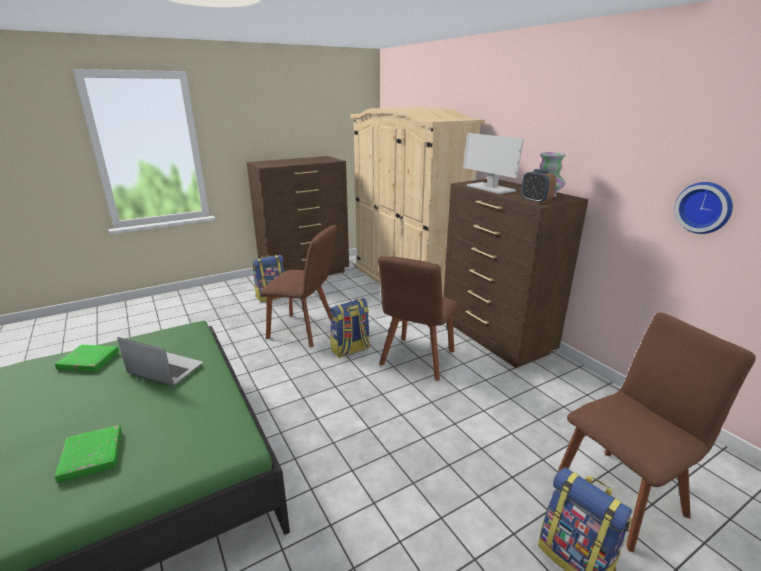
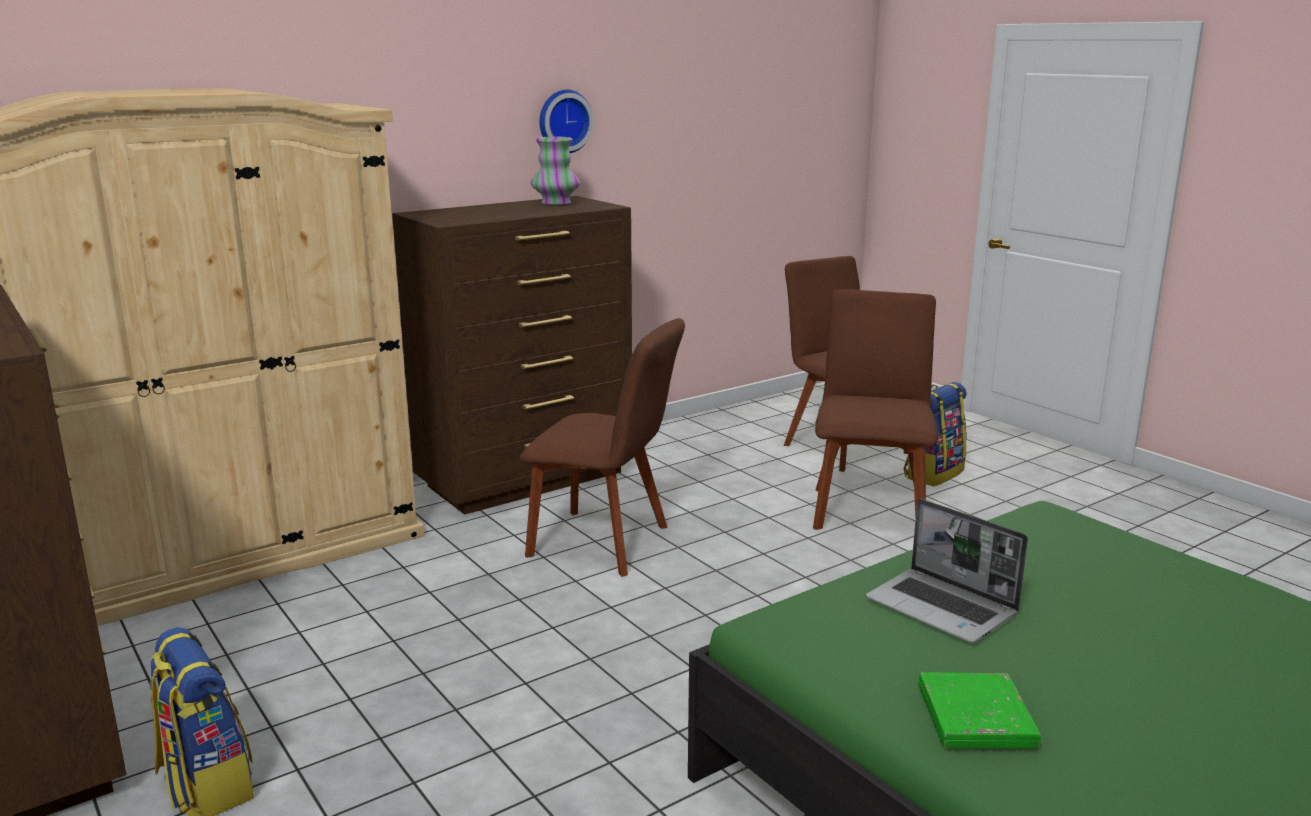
camera: 95 degrees left, 5 degrees down
green book [55,425,122,483] -> none
laptop [117,337,203,386] -> laptop turned 60 degrees counterclockwise [866,499,1028,643]
brown chair [260,225,337,347] -> brown chair moved to [813,289,938,530]
backpack [330,298,370,358] -> none
monitor [463,133,524,194] -> none
alarm clock [521,169,556,204] -> none
wall clock [675,182,733,234] -> wall clock moved to [540,90,594,153]

